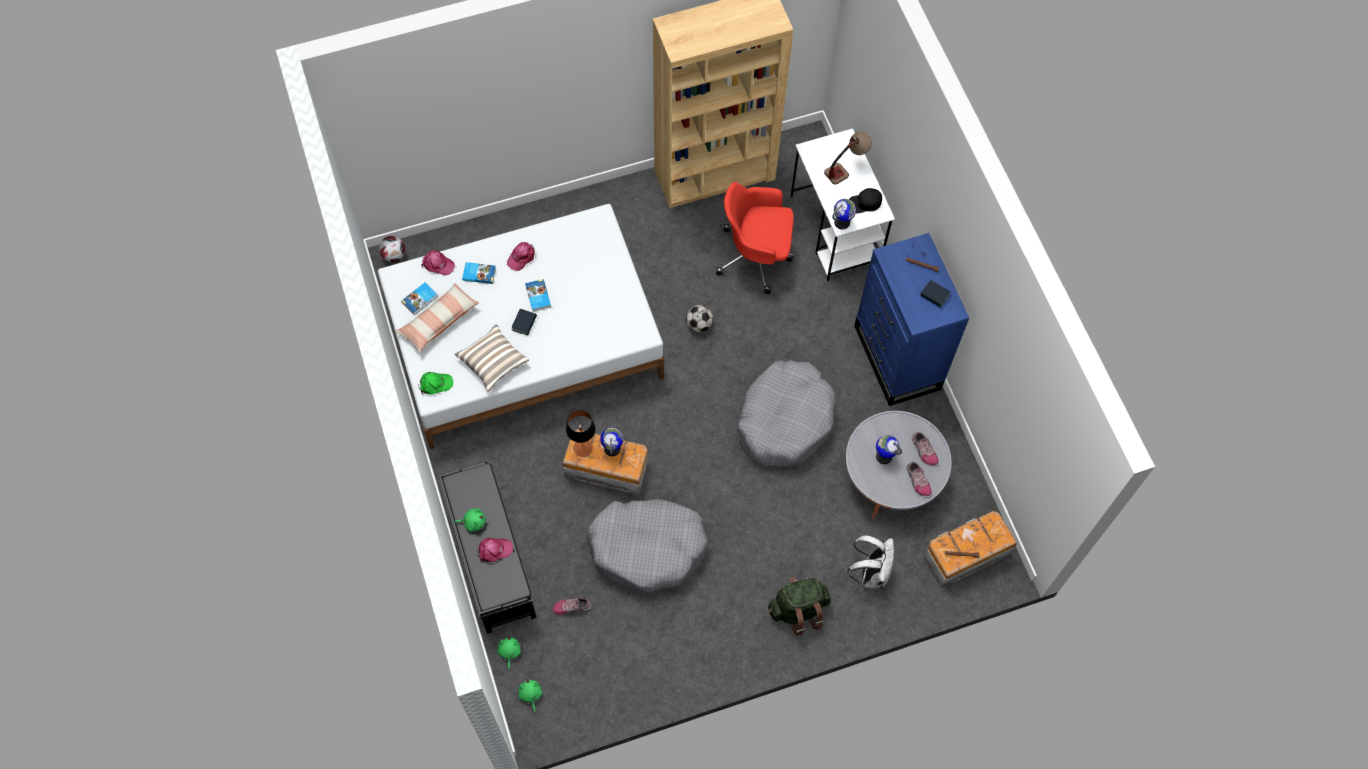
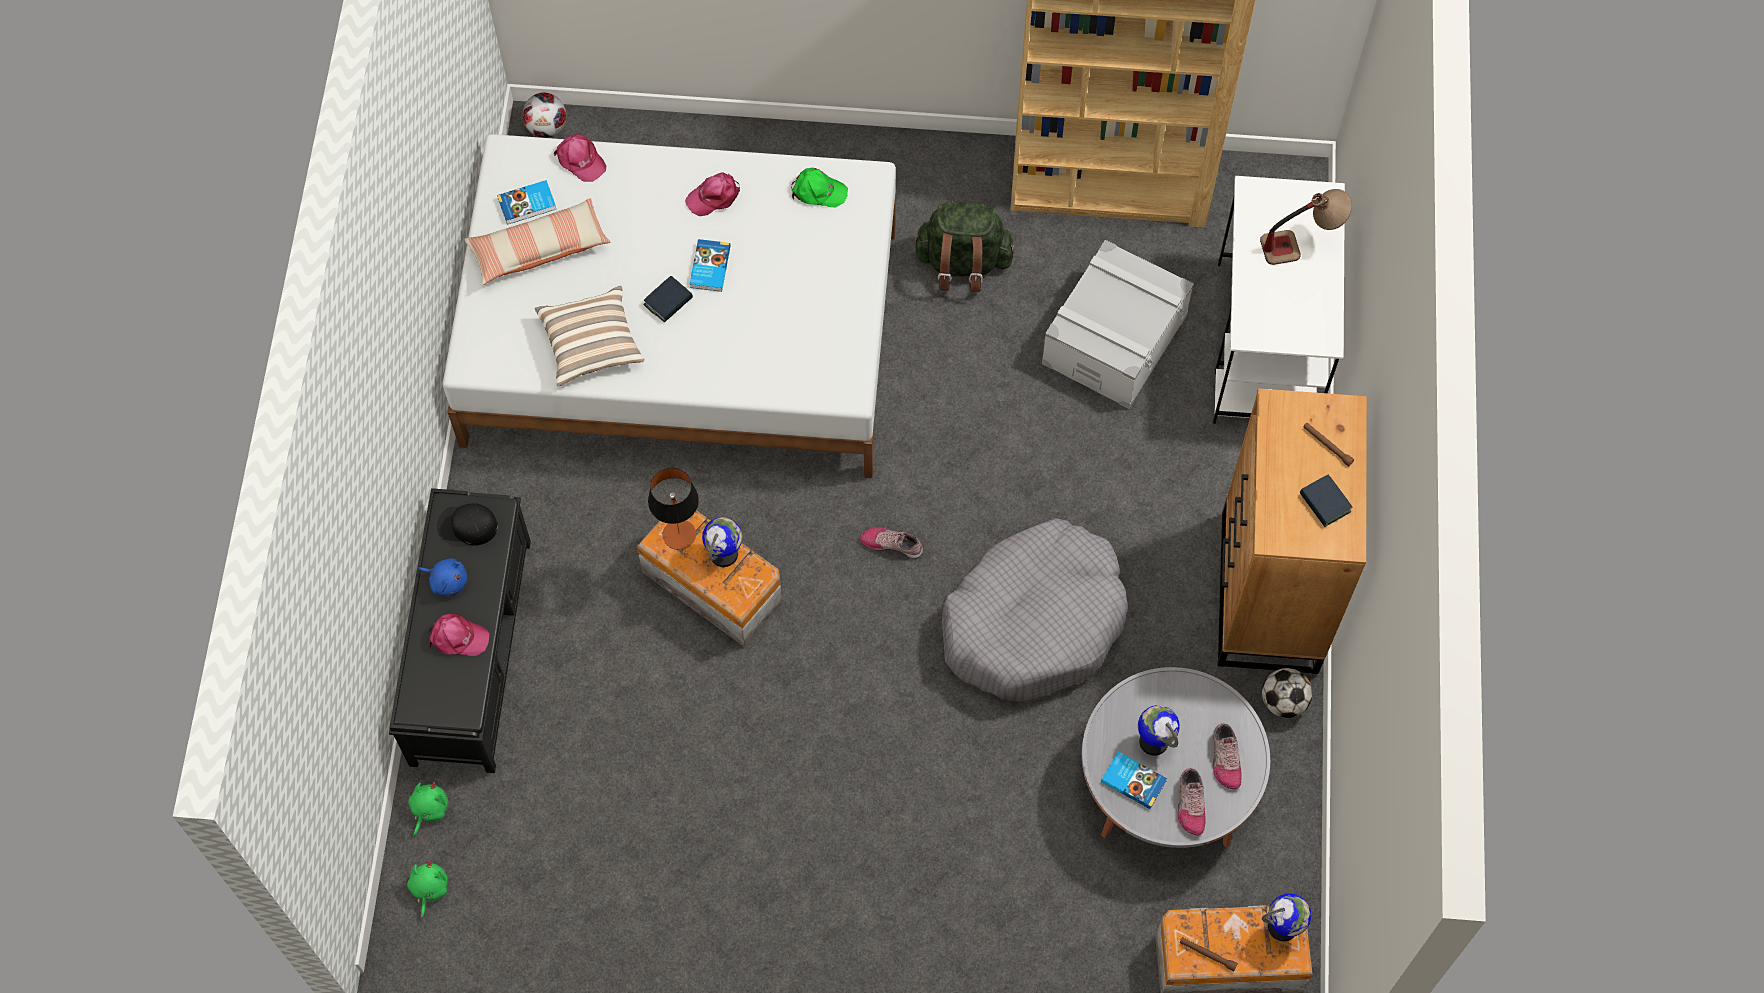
camera: 25 degrees right, 0 degrees up
green cap [418,372,453,394] -> green cap moved to [791,168,848,208]
green plush toy [454,508,486,532] -> blue plush toy [418,558,467,596]
book [462,262,496,284] -> book moved to [1101,752,1167,809]
shoe [552,598,592,615] -> shoe moved to [860,527,923,559]
grey dog bed [587,499,709,594] -> none
football [686,305,713,332] -> football moved to [1262,668,1312,718]
red office chair [716,182,794,294] -> grey storage box [1042,240,1194,409]
green backpack [768,577,831,636] -> green backpack moved to [913,202,1014,292]
globe [832,199,856,229] -> globe moved to [1262,893,1311,941]
white backpack [848,535,894,589] -> none
black cap [849,188,882,213] -> black cap moved to [437,503,498,546]
blue dresser [854,233,969,406] -> brown dresser [1217,388,1367,674]

